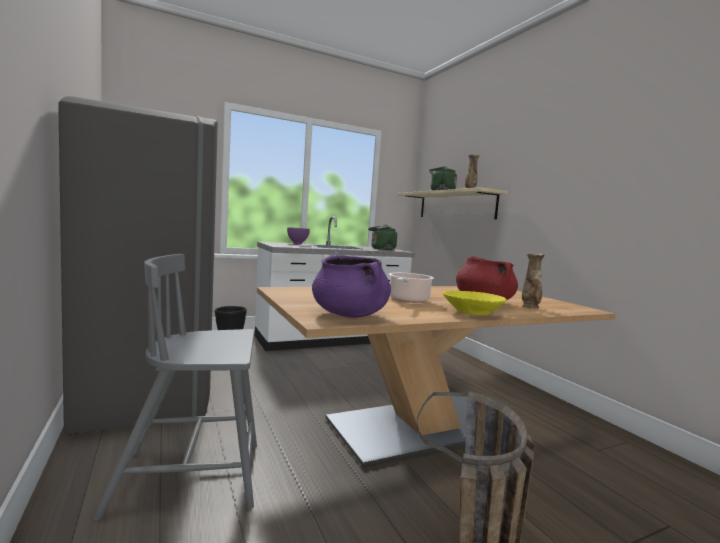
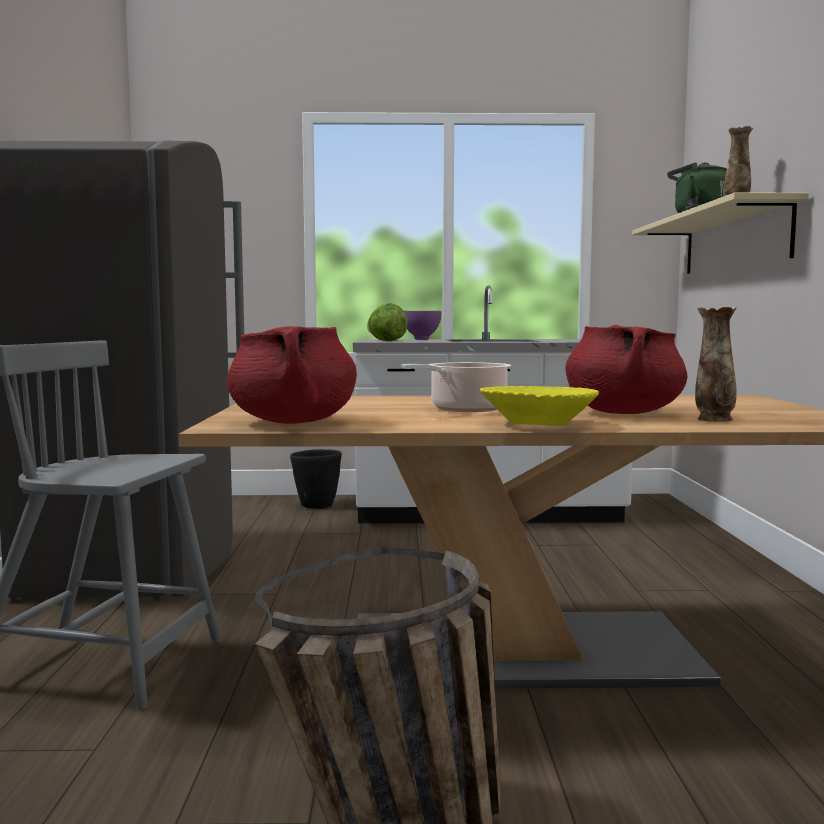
camera: 25 degrees right, 0 degrees up
purple cooking pot [312,254,391,318] -> red cooking pot [227,326,357,424]
green kettle [368,225,397,250] -> none
none -> lettuce [367,303,408,341]

